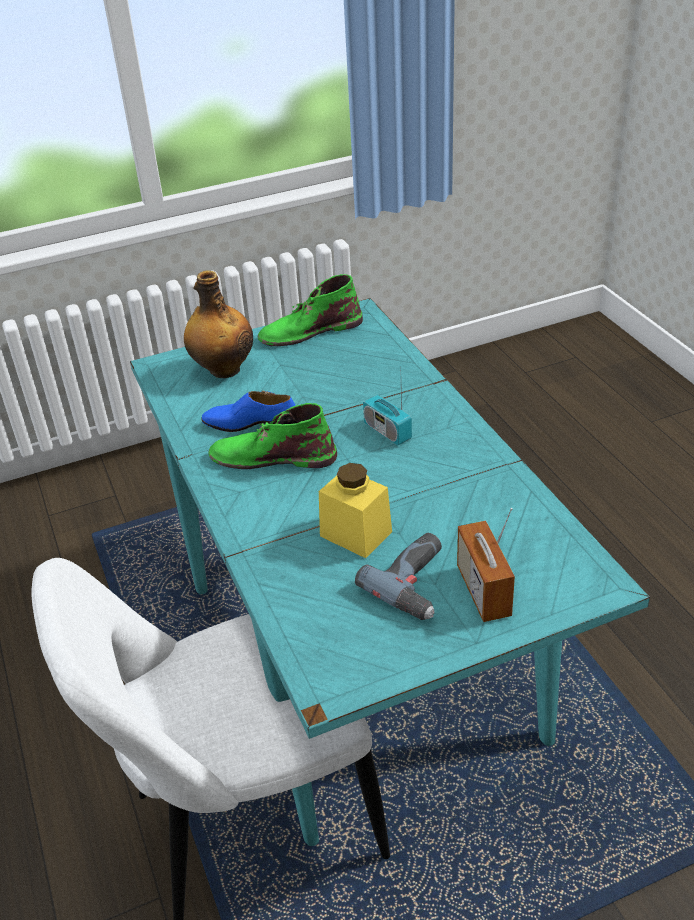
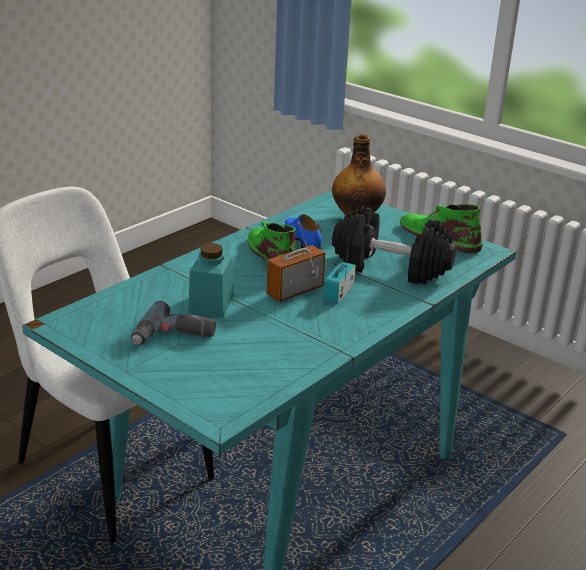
camera: 60 degrees right, 10 degrees down
yellow jar [319,463,392,558] -> turquoise jar [188,243,234,317]
radio [457,508,515,622] -> radio moved to [267,222,325,302]
none -> black dumbbell [332,206,456,284]

